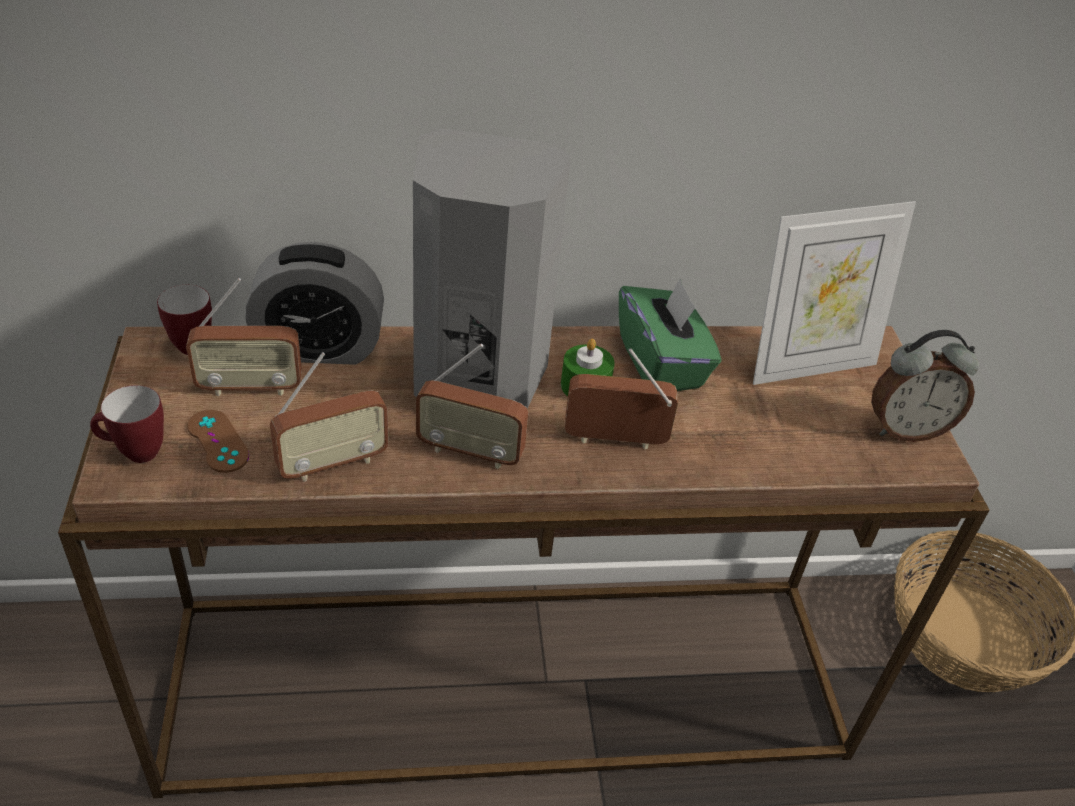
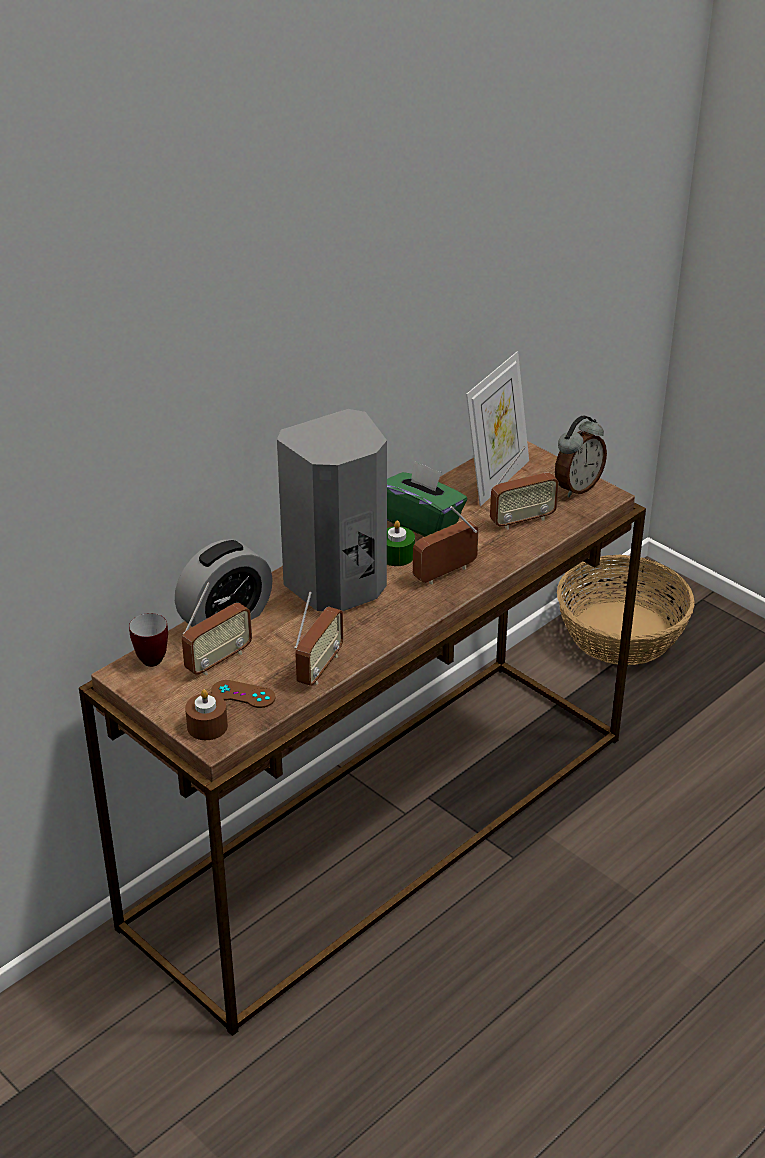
camera: 35 degrees left, 5 degrees down
mug [90,385,164,463] -> brown candle [185,689,228,740]
radio [416,344,528,469] -> radio moved to [490,446,559,529]

